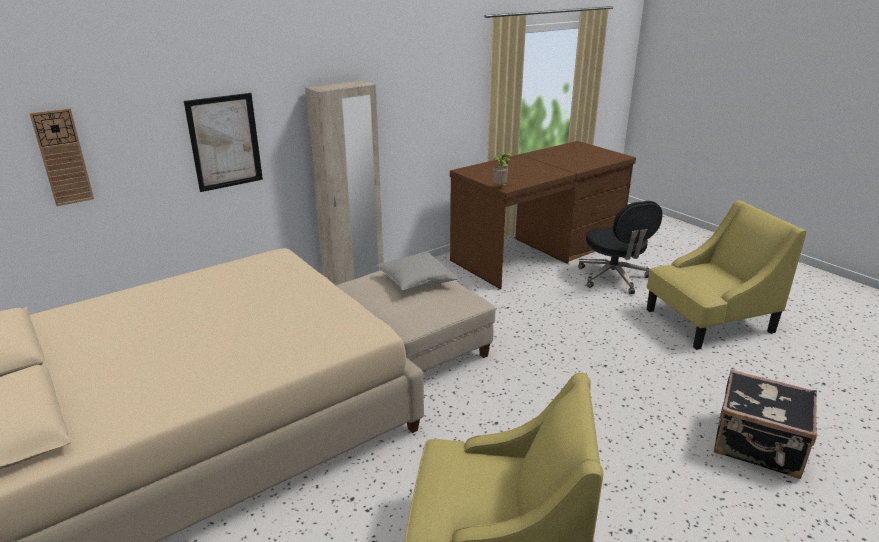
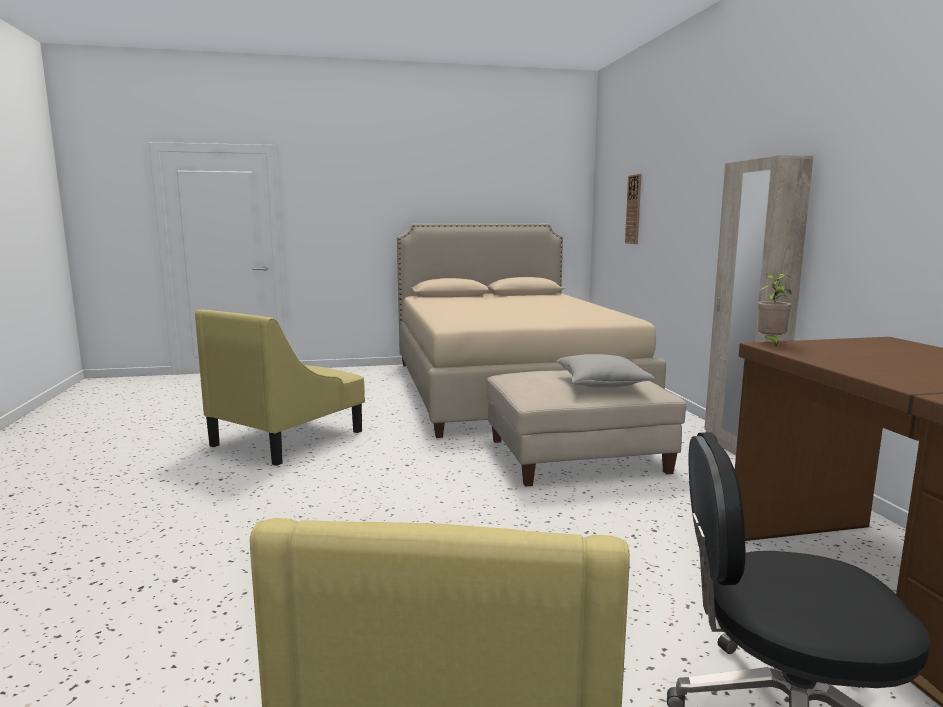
camera: 115 degrees right, 15 degrees down
picture [184,93,263,192] -> none
black suitcase [714,369,817,479] -> none

